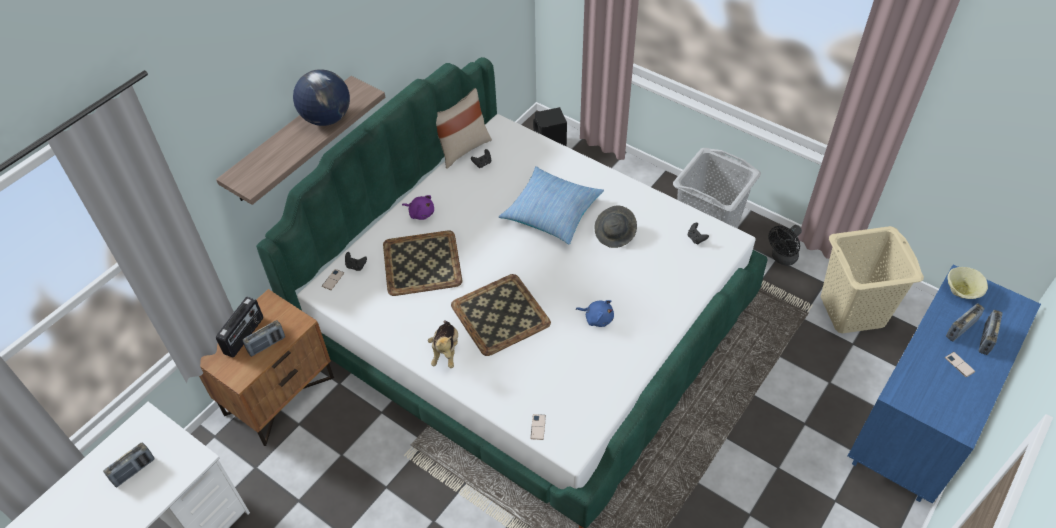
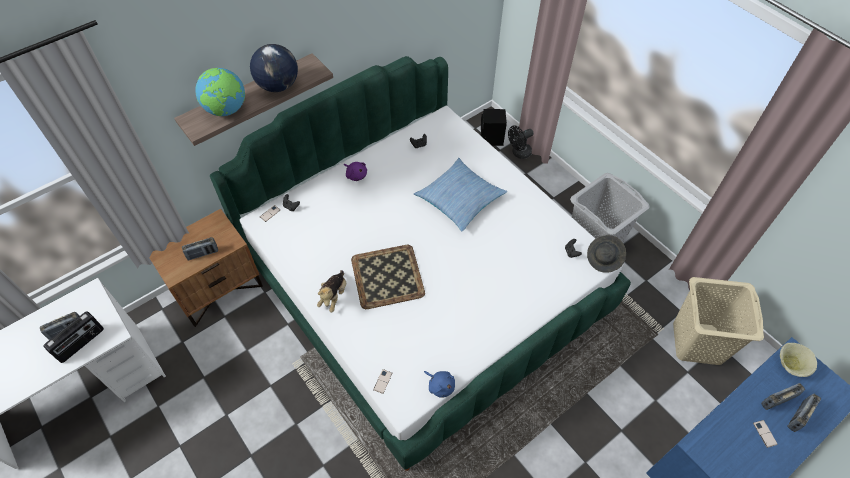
camera: 15 degrees right, 5 degrees up
radio [216,297,263,358] -> radio moved to [43,311,104,363]
tray [383,231,462,296] -> none
beige pillow [436,88,492,169] -> none
blue plush toy [576,300,614,327] -> blue plush toy moved to [424,371,455,398]
grey hat [594,206,637,248] -> grey hat moved to [587,235,626,273]
black fan [768,225,802,266] -> black fan moved to [508,125,534,159]
none -> globe [195,68,245,116]

